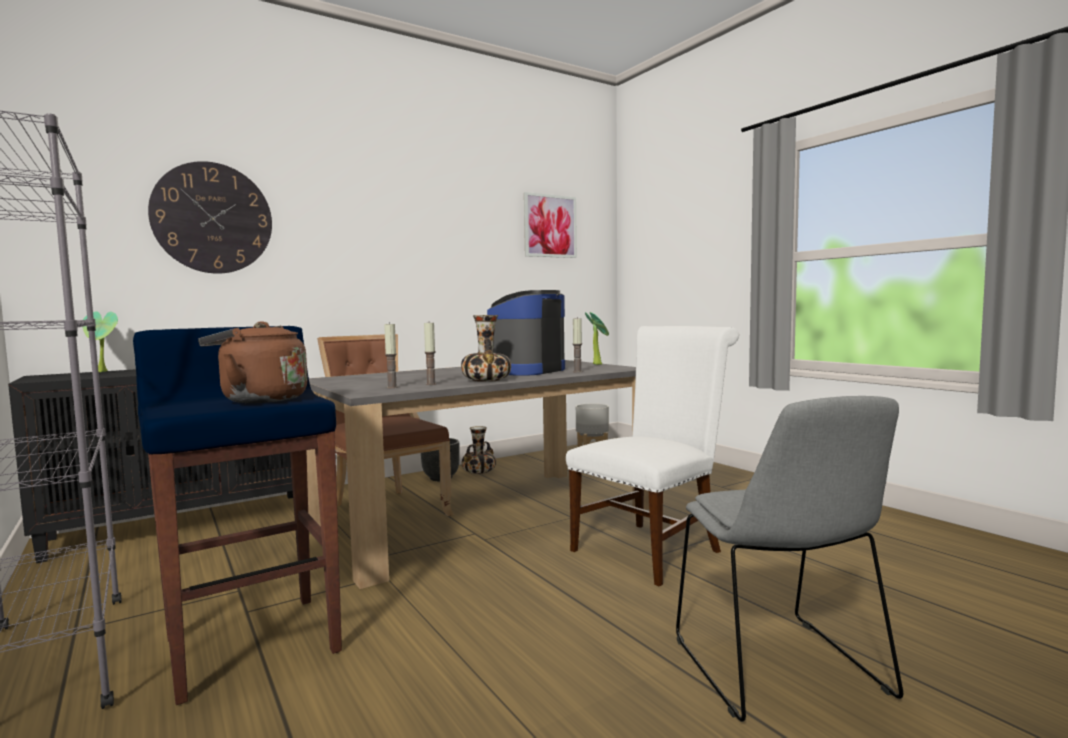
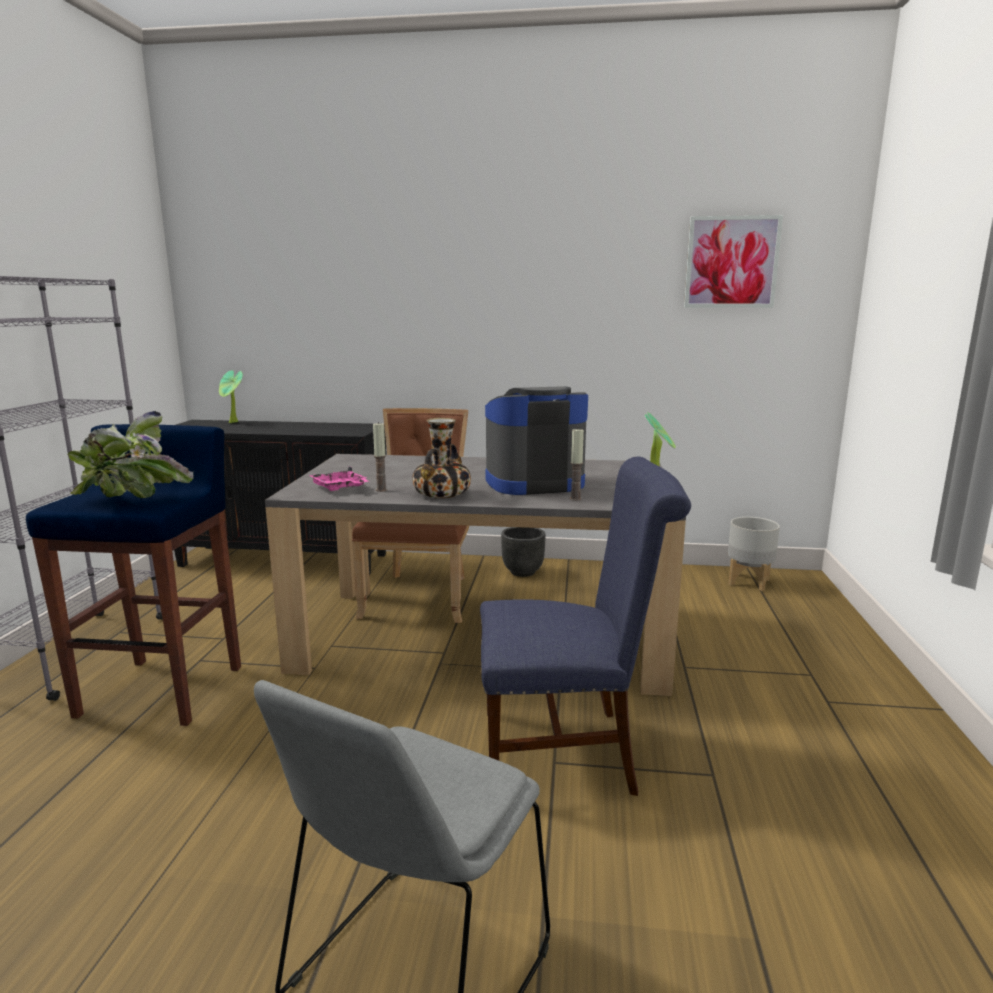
camera: 40 degrees right, 10 degrees up
wall clock [148,161,272,274] -> none
brown kettle [198,321,308,403] -> potted plant [67,411,194,498]
candle [384,322,398,388] -> pink tray [309,466,368,491]
vase [462,426,496,474] -> none
white chair [566,326,739,586] -> blue chair [480,457,691,796]

